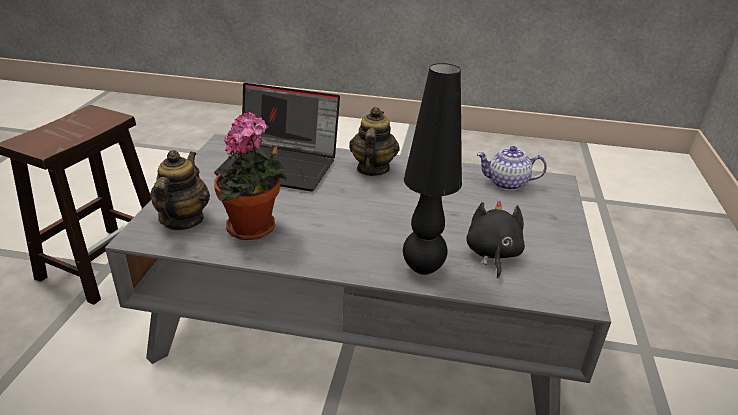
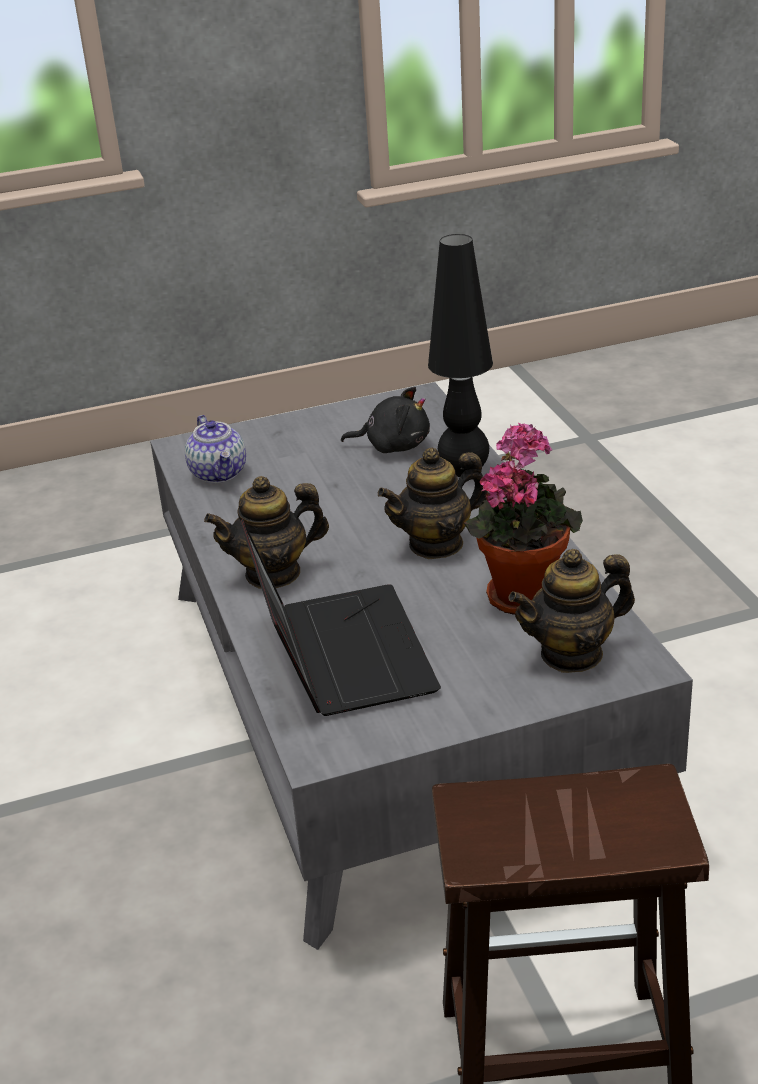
camera: 115 degrees left, 0 degrees up
black plush toy [466,200,525,279] -> black plush toy turned 150 degrees counterclockwise [341,387,430,453]
none -> teapot [378,448,488,559]

